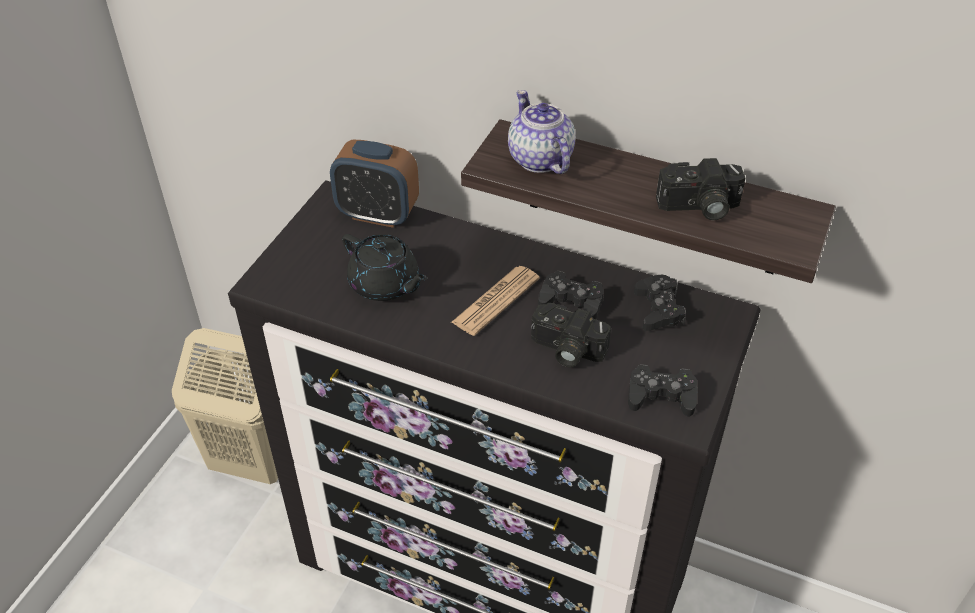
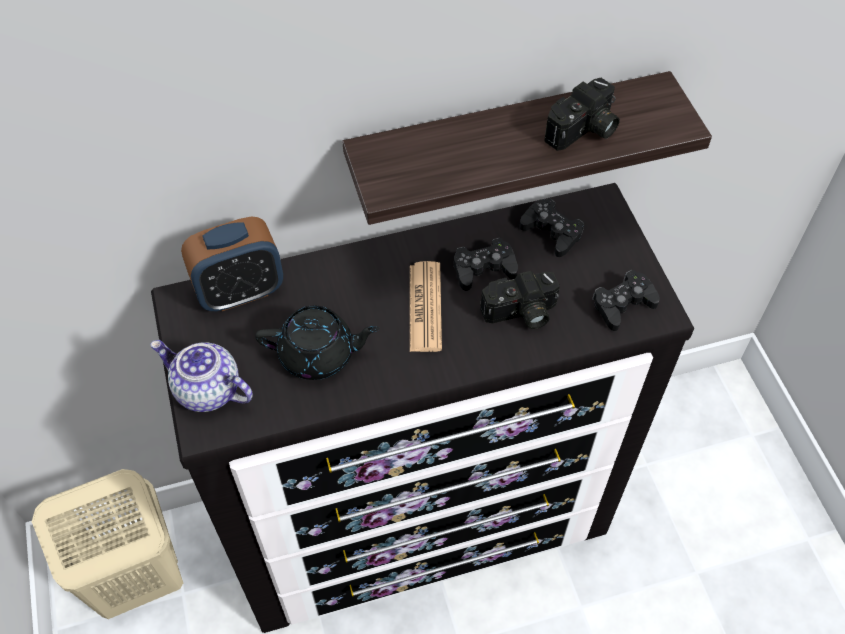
camera: 40 degrees left, 10 degrees up
teapot [508,90,575,174] -> teapot moved to [151,340,253,412]

